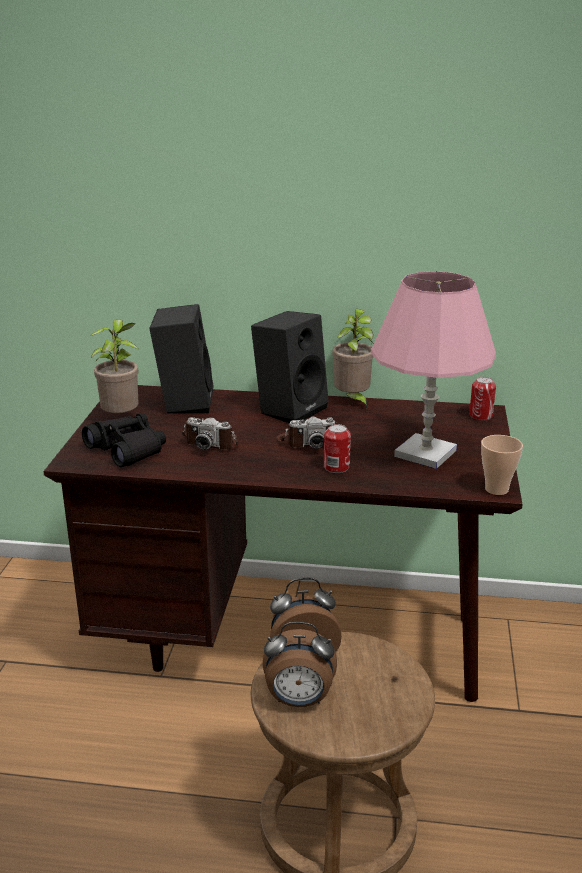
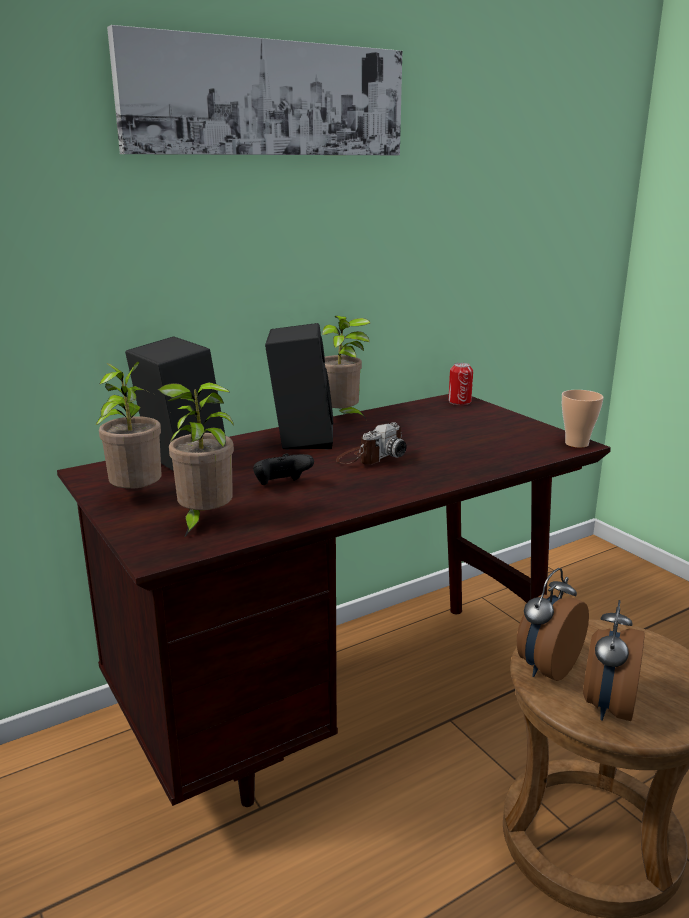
camera: 40 degrees left, 5 degrees down
black binoculars [82,413,166,467] -> potted plant [158,382,234,536]
camera [181,417,238,450] -> black game controller [253,454,314,485]
alarm clock [262,622,337,707] -> alarm clock turned 150 degrees clockwise [583,600,645,721]
can [324,424,351,473] -> none
pink table lamp [371,271,496,469] -> none
none -> picture [107,25,402,155]

